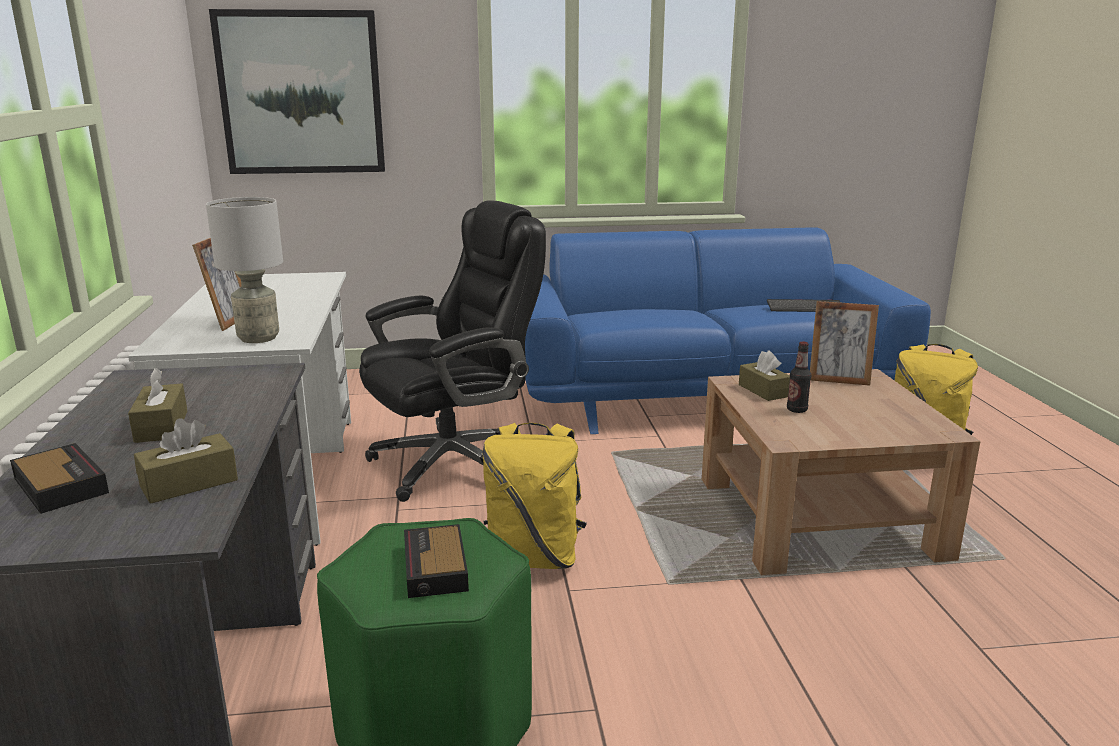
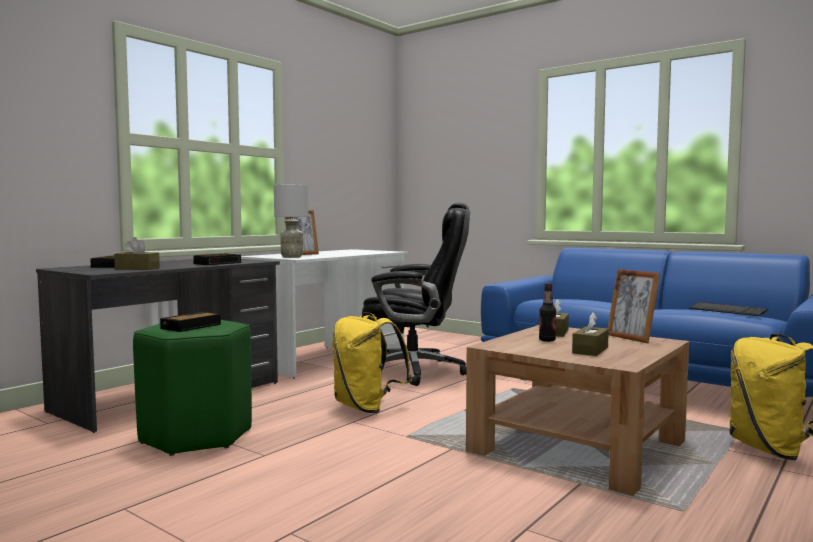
camera: 45 degrees right, 15 degrees down
brown tissue box [128,368,187,443] -> brown tissue box moved to [572,312,609,356]
picture [209,9,385,174] -> none
none -> alarm clock [193,254,241,265]

